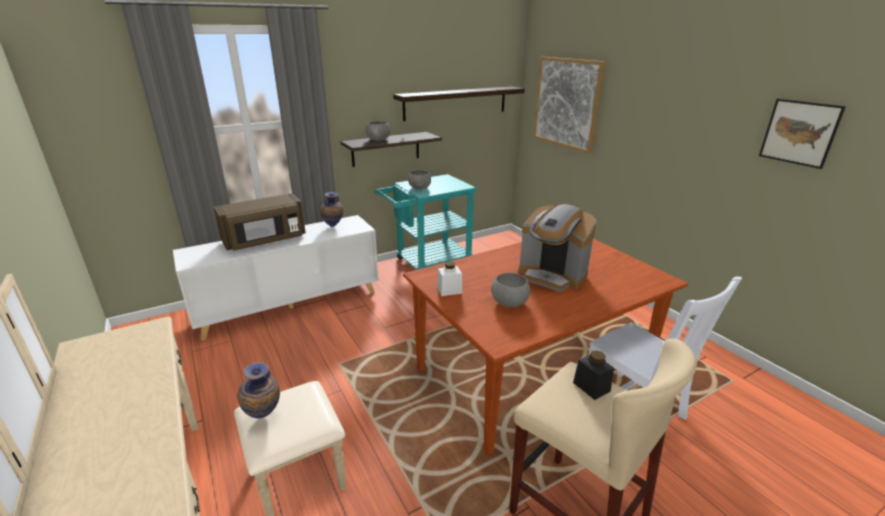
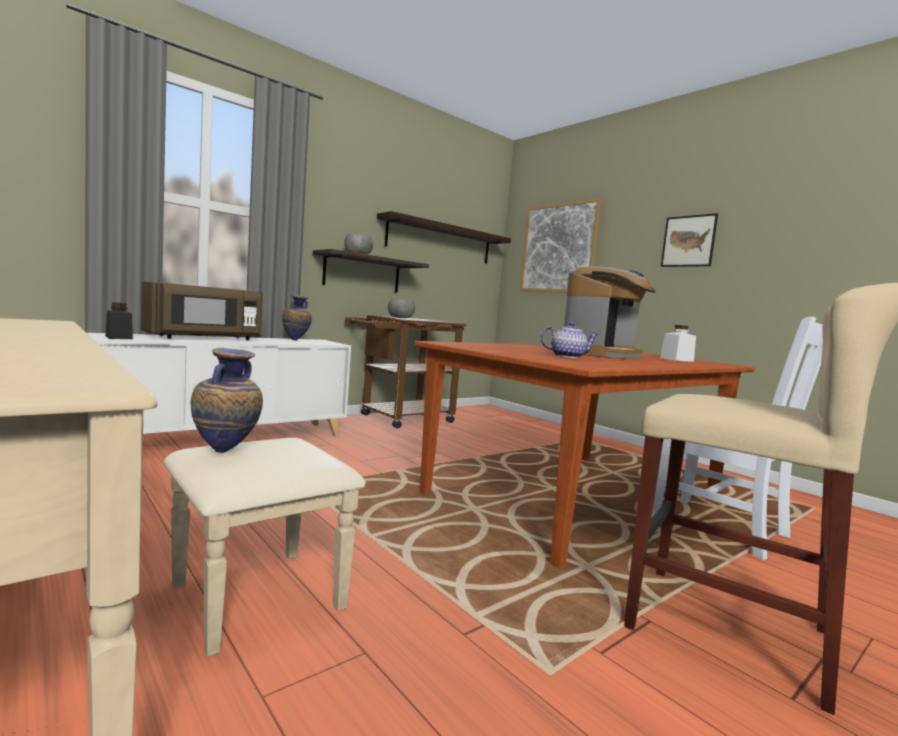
camera: 10 degrees left, 20 degrees down
turquoise cart [375,174,477,270] -> brown cart [345,315,467,429]
white jar [437,261,462,296] -> white jar moved to [660,325,696,362]
grey bowl [491,273,530,307] -> teapot [541,322,599,358]
coffee machine [519,204,596,292] -> coffee machine turned 75 degrees counterclockwise [564,266,656,358]
black jar [573,350,614,400] -> black jar moved to [106,302,133,339]
picture [759,99,846,169] -> picture moved to [661,213,718,267]

